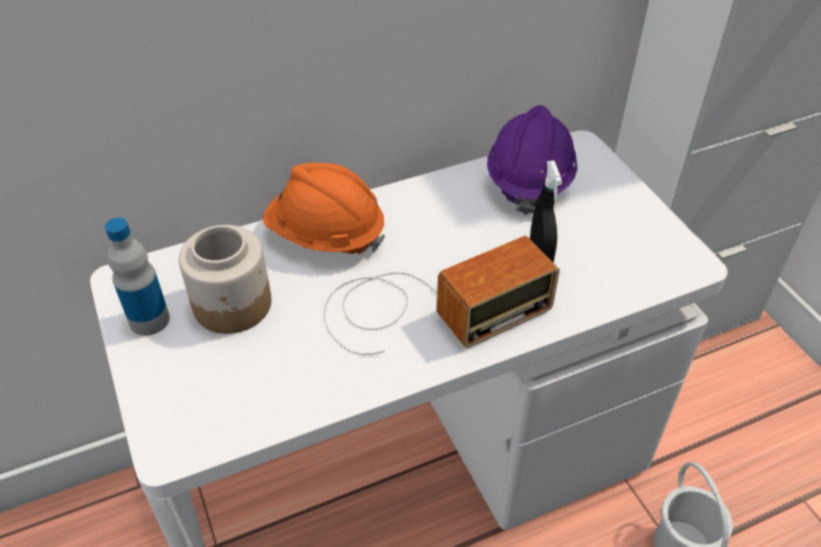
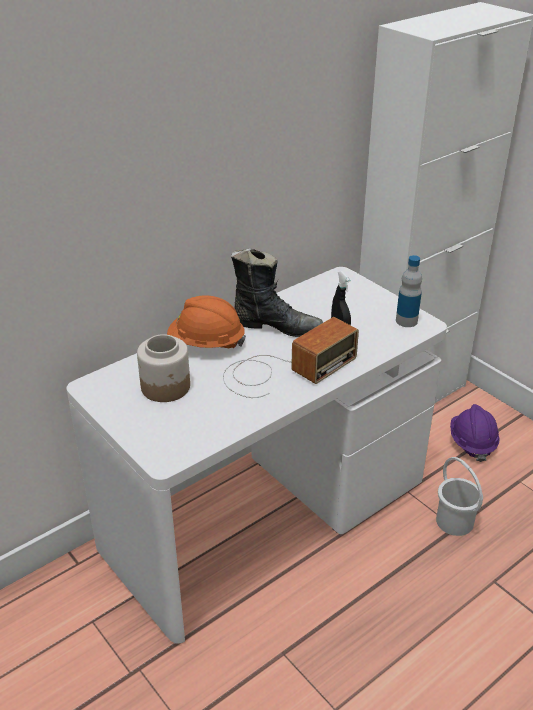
camera: 15 degrees left, 10 degrees down
bottle [105,218,170,336] -> bottle moved to [396,255,422,327]
purple hard hat [487,105,577,215] -> purple hard hat moved to [450,404,500,462]
none -> black boot [231,248,323,337]

